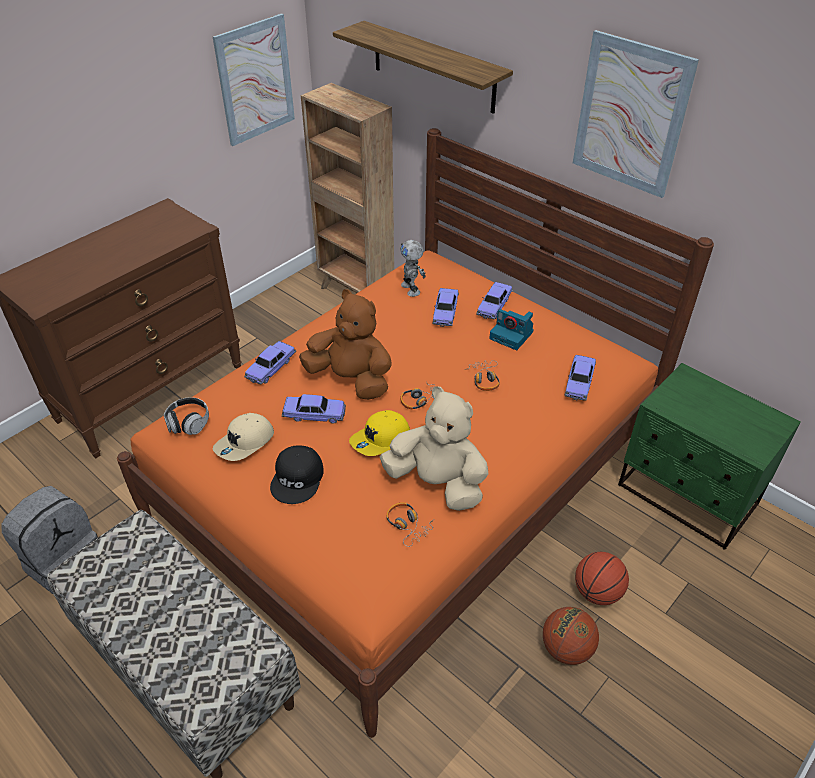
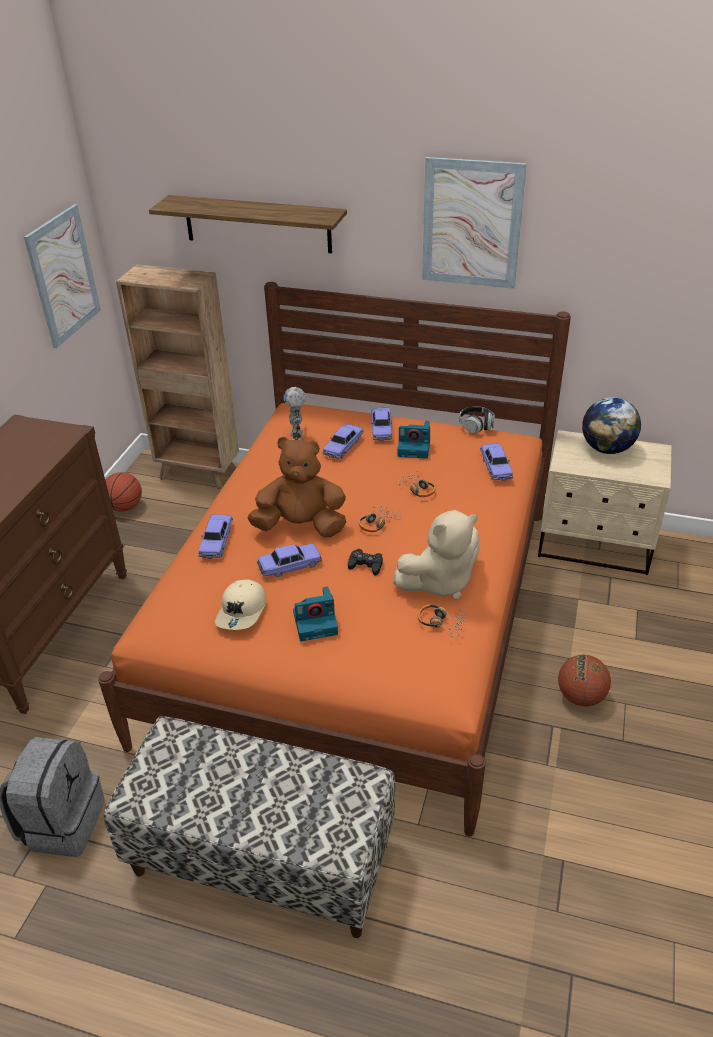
camera: 25 degrees left, 5 degrees down
headphones [164,397,209,435] -> headphones moved to [459,406,495,433]
black cap [270,445,324,504] -> camera [293,586,338,641]
yellow cap [349,410,410,456] -> black game controller [348,549,383,576]
beige plush toy [380,386,488,511] -> beige plush toy turned 150 degrees clockwise [393,510,480,600]
toy robot [401,240,426,297] -> toy robot turned 45 degrees clockwise [284,387,306,441]
toy car [432,288,459,327] -> toy car turned 45 degrees clockwise [322,424,364,459]
basketball [575,552,629,605] -> basketball moved to [105,472,142,511]
green nightstand [618,363,801,550] -> beige nightstand [538,430,672,575]
none -> globe [582,397,641,454]

